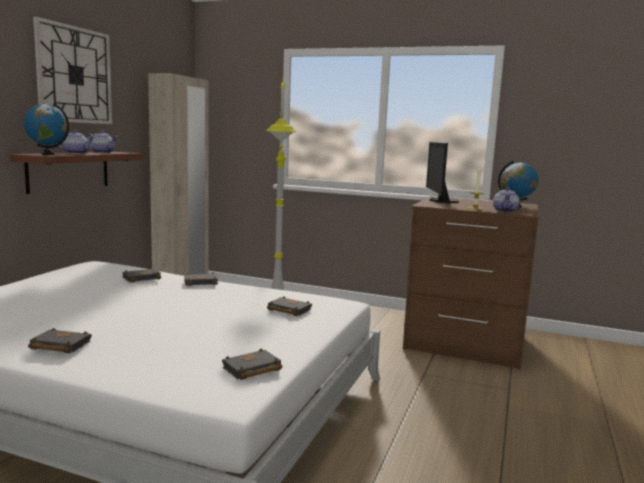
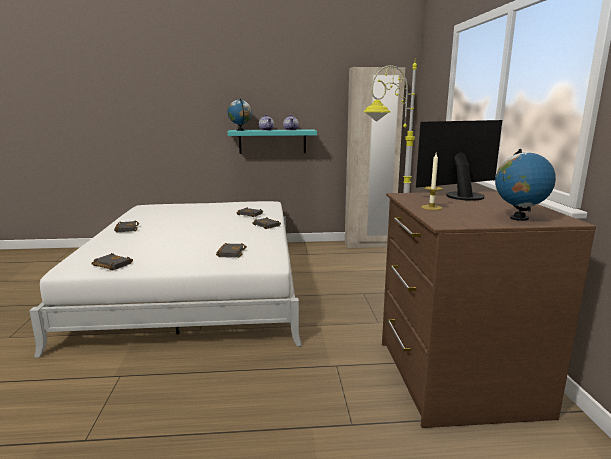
camera: 65 degrees right, 5 degrees up
brown shelf [11,152,142,194] -> turquoise shelf [228,129,317,154]
wall clock [33,17,112,124] -> none
teapot [493,187,519,212] -> none

